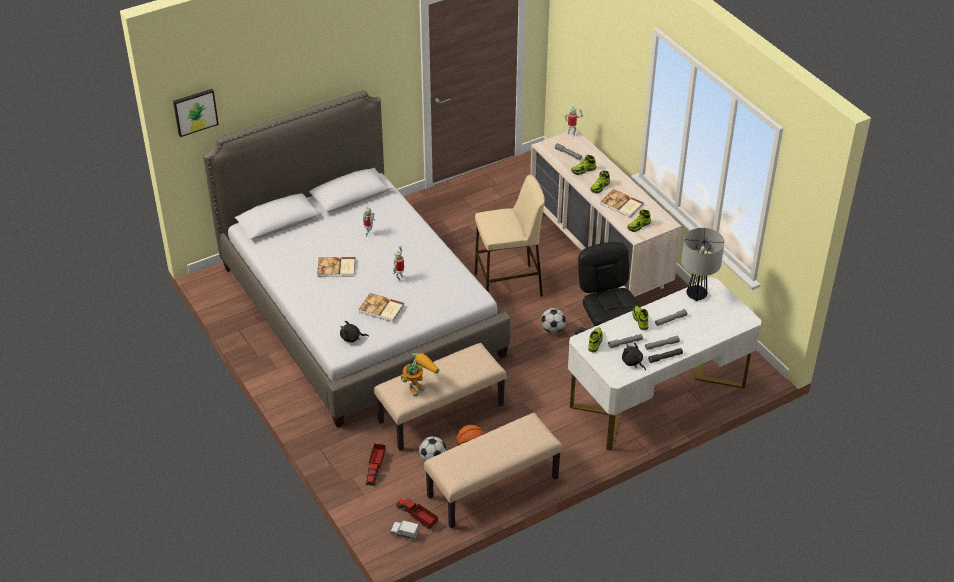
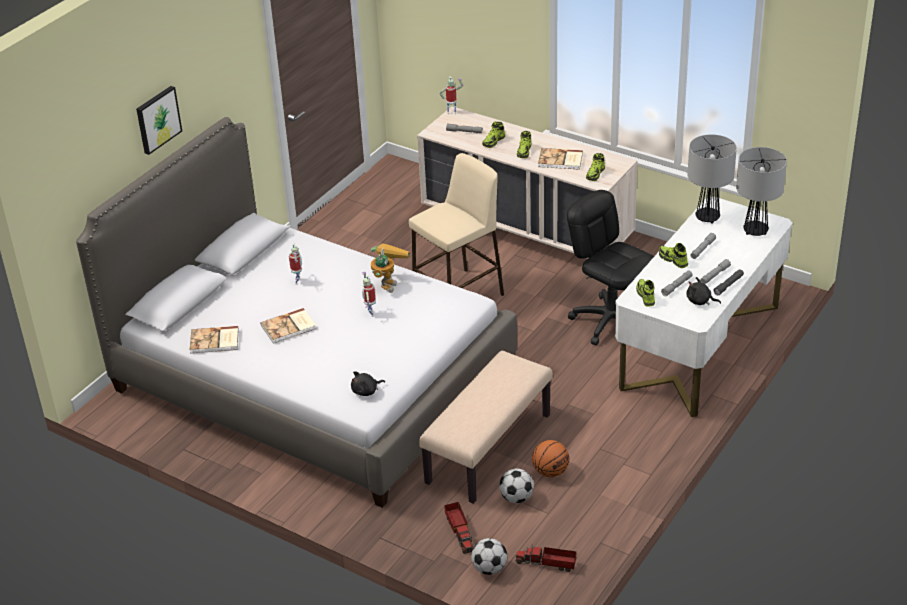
camera: 25 degrees left, 5 degrees down
picture [173,89,219,137] -> picture moved to [136,86,182,155]
book [359,293,404,322] -> book moved to [190,326,238,353]
toy truck [391,521,419,541] -> none
toy robot [401,353,439,396] -> toy robot moved to [371,244,410,293]
beige bench [424,413,563,528] -> none
football [541,308,566,333] -> football moved to [471,538,507,575]
none -> table lamp [736,147,787,236]

